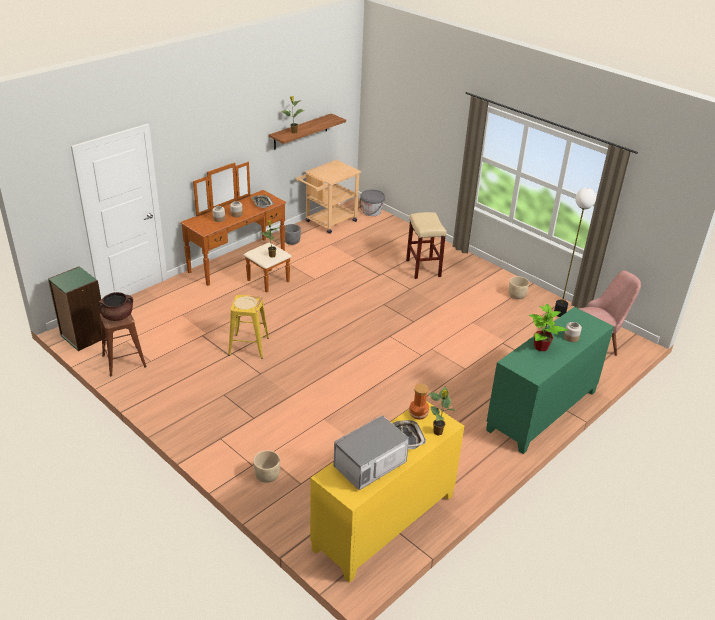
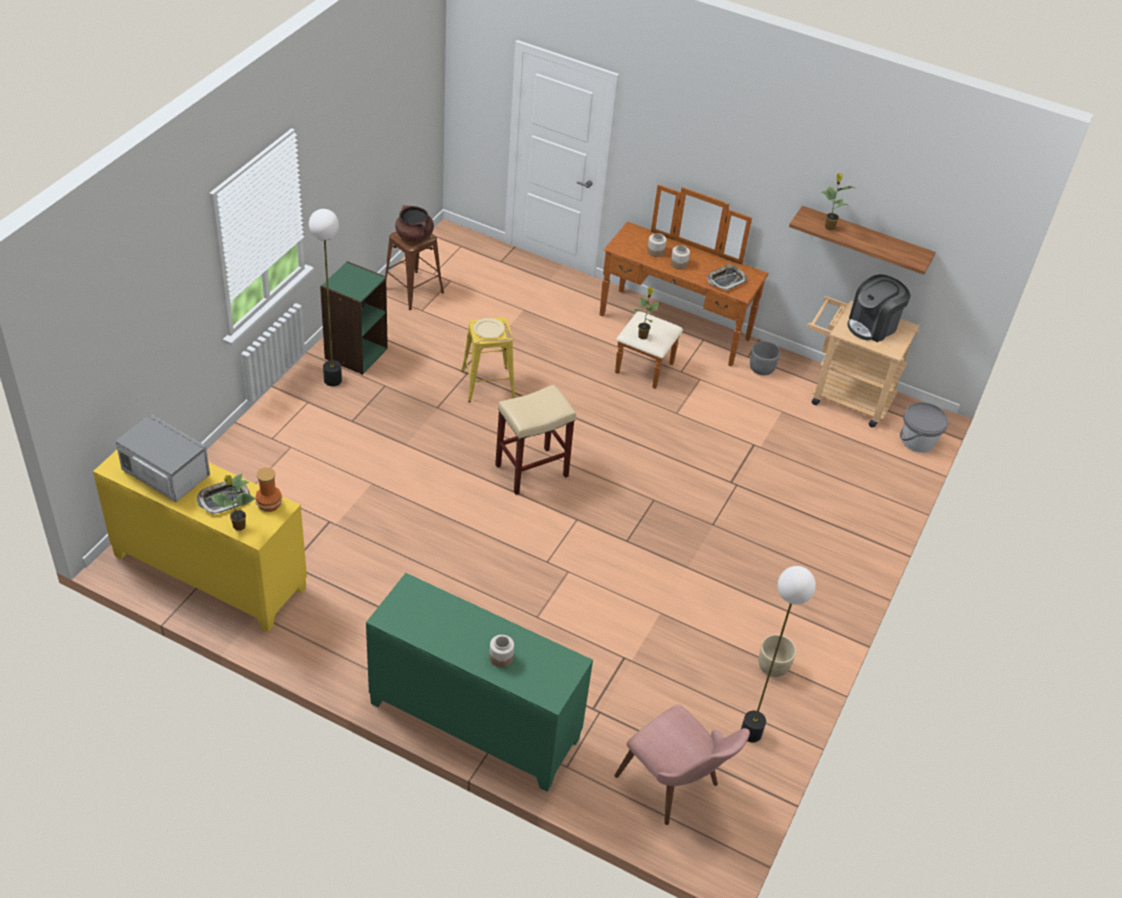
camera: 70 degrees right, 10 degrees up
green bookcase [48,266,102,351] -> green bookcase moved to [320,261,388,375]
beige planter [253,450,280,483] -> none
beige stool [406,212,446,279] -> beige stool moved to [495,384,576,495]
potted plant [529,304,569,351] -> none
none -> floor lamp [309,209,342,386]
none -> coffee machine [847,274,911,342]

